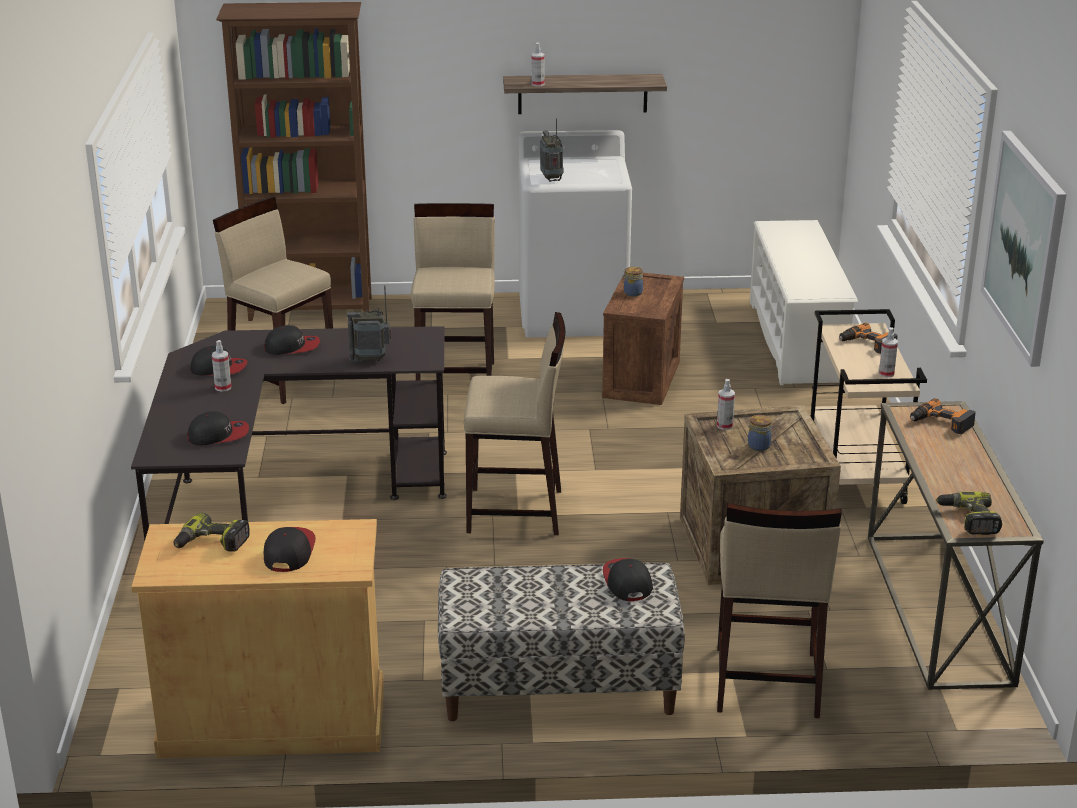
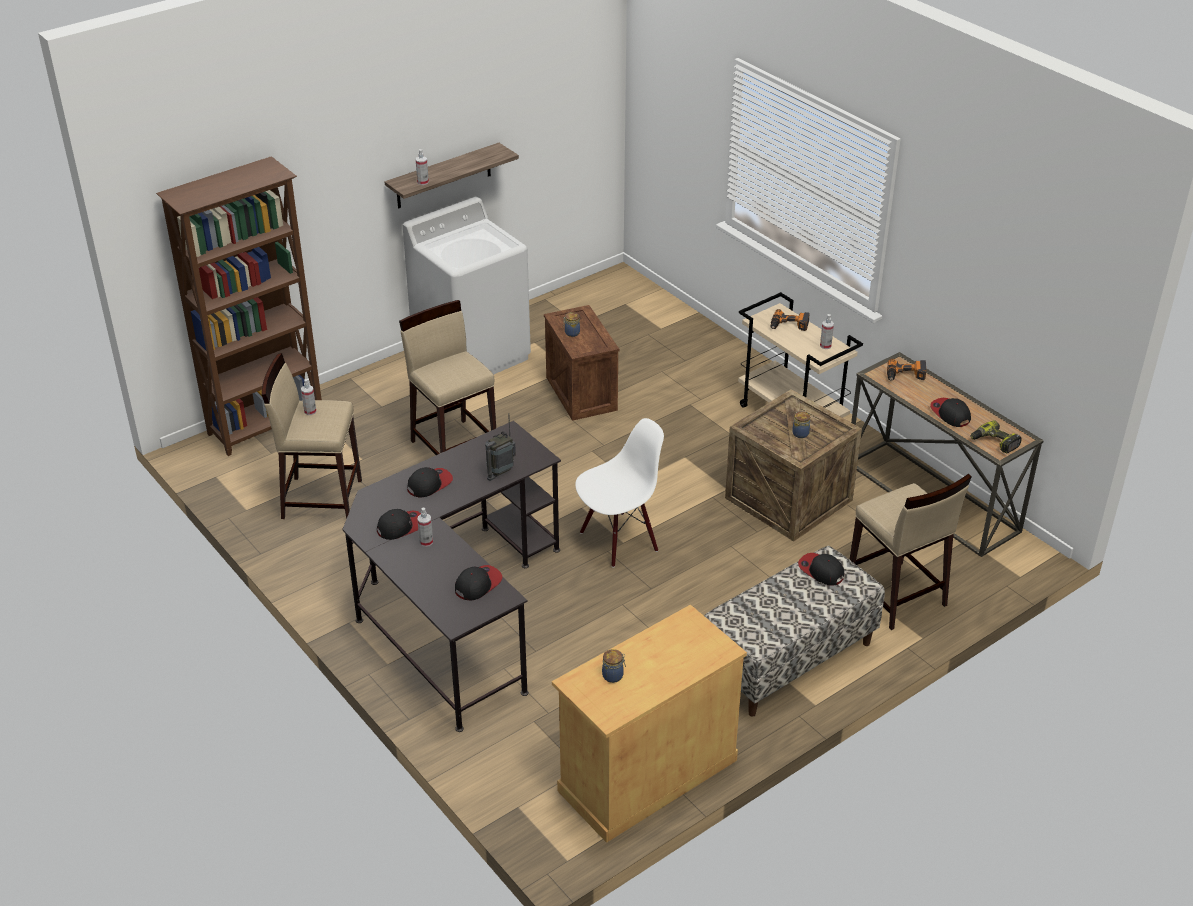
camera: 35 degrees left, 10 degrees up
power drill [174,512,250,552] -> jar [602,649,626,683]
cap [264,527,316,572] -> cap moved to [930,398,971,427]
beige stool [464,312,565,535] -> white chair [575,418,664,568]
radio [540,118,564,182] -> none
spray bottle [717,379,735,430] -> spray bottle moved to [301,379,317,415]
white shoe rack [750,220,858,385] -> none
picture [981,131,1067,367] -> none

